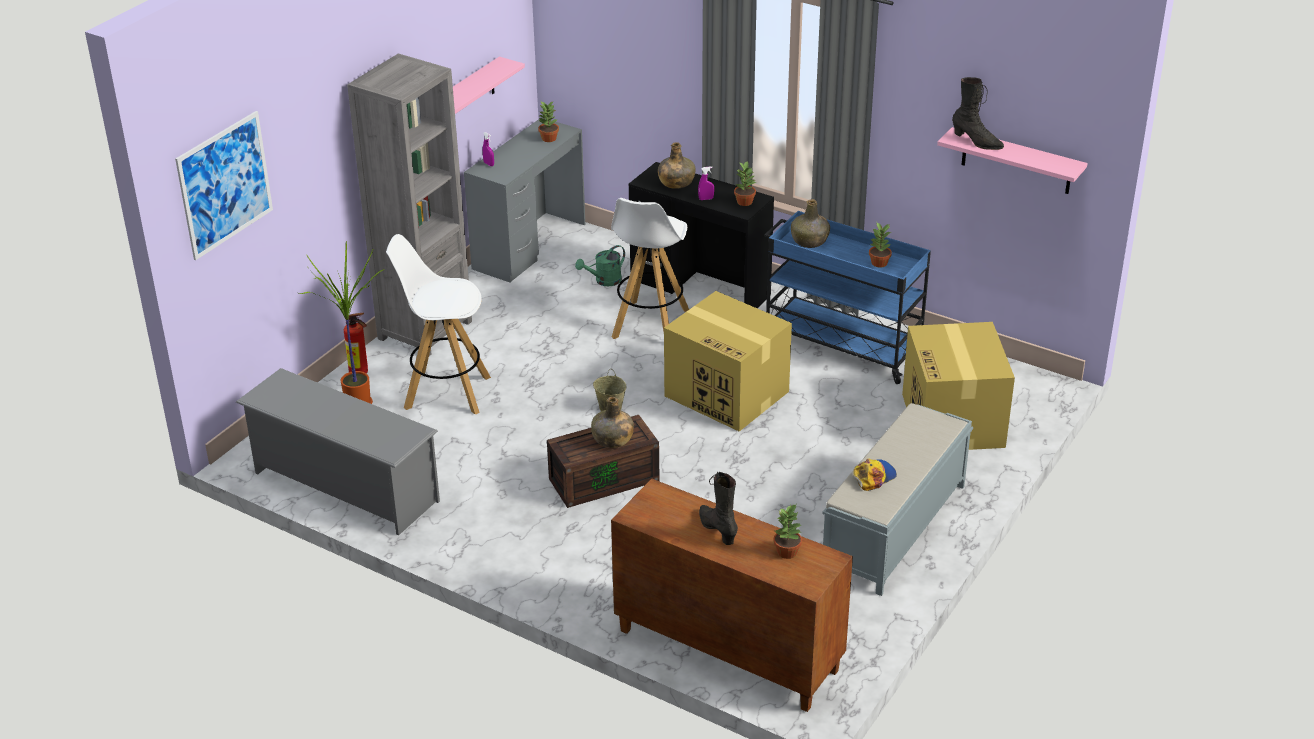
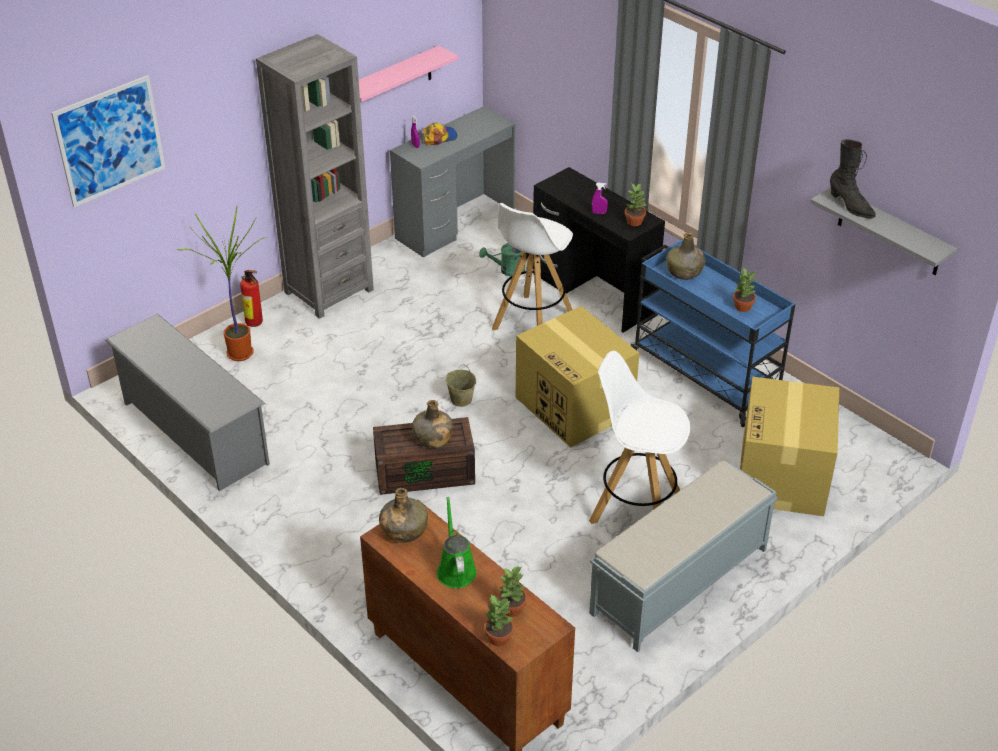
camera: 15 degrees right, 5 degrees up
white stool [386,234,491,415] -> white stool moved to [589,351,690,524]
potted plant [538,101,559,142] -> potted plant moved to [485,595,514,646]
green bottle [658,142,696,189] -> green bottle moved to [379,488,428,543]
black boot [699,471,738,545] -> green watering can [437,497,477,588]
cap [853,459,897,491] -> cap moved to [422,122,458,145]
pink shelf [937,127,1087,194] -> grey shelf [810,187,957,275]

